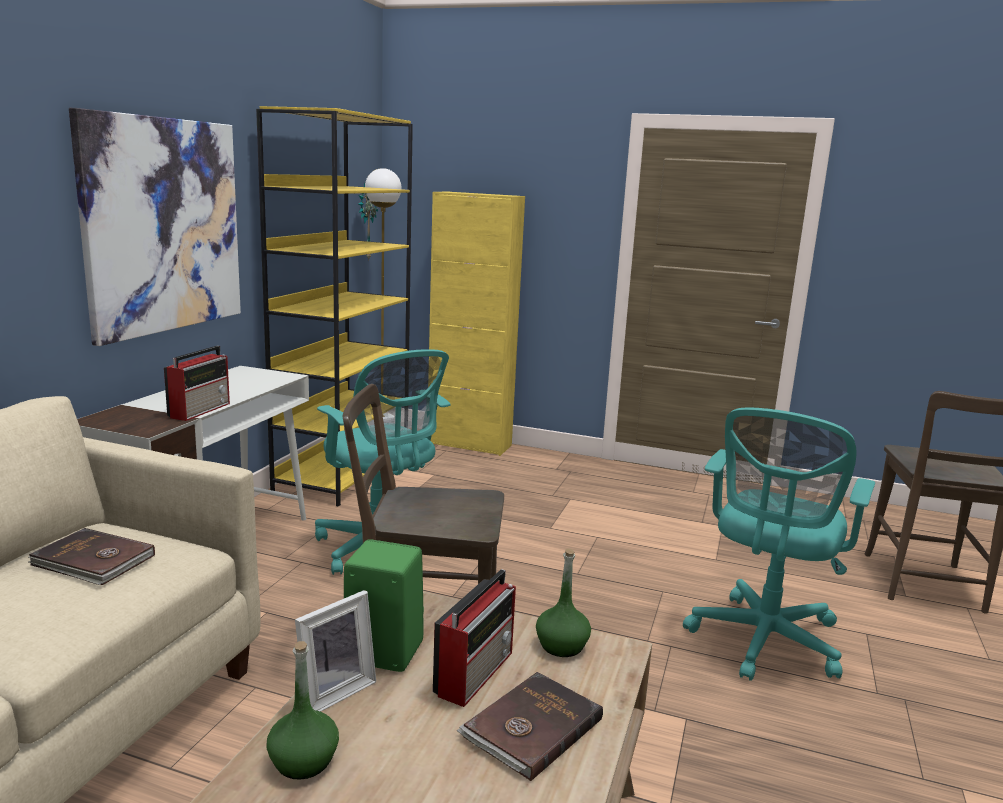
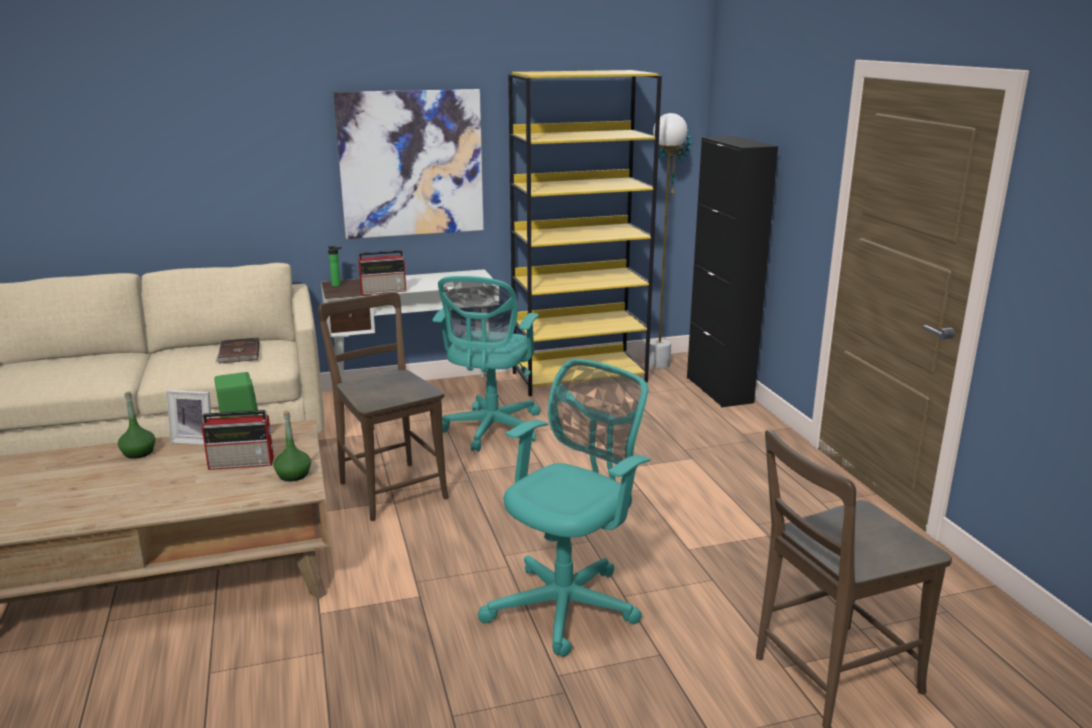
camera: 55 degrees right, 5 degrees up
yellow cabinet [429,192,525,456] -> black cabinet [687,136,778,407]
brown book [457,672,603,781] -> none
turquoise office chair [683,407,875,681] -> turquoise office chair turned 135 degrees clockwise [478,359,651,657]
none -> bottle [328,246,342,287]

